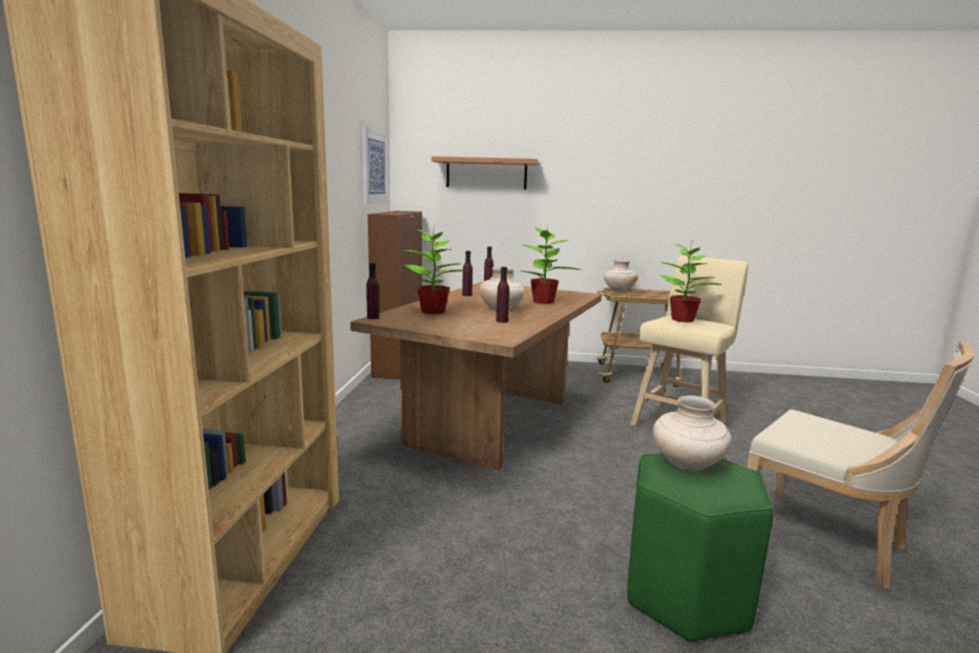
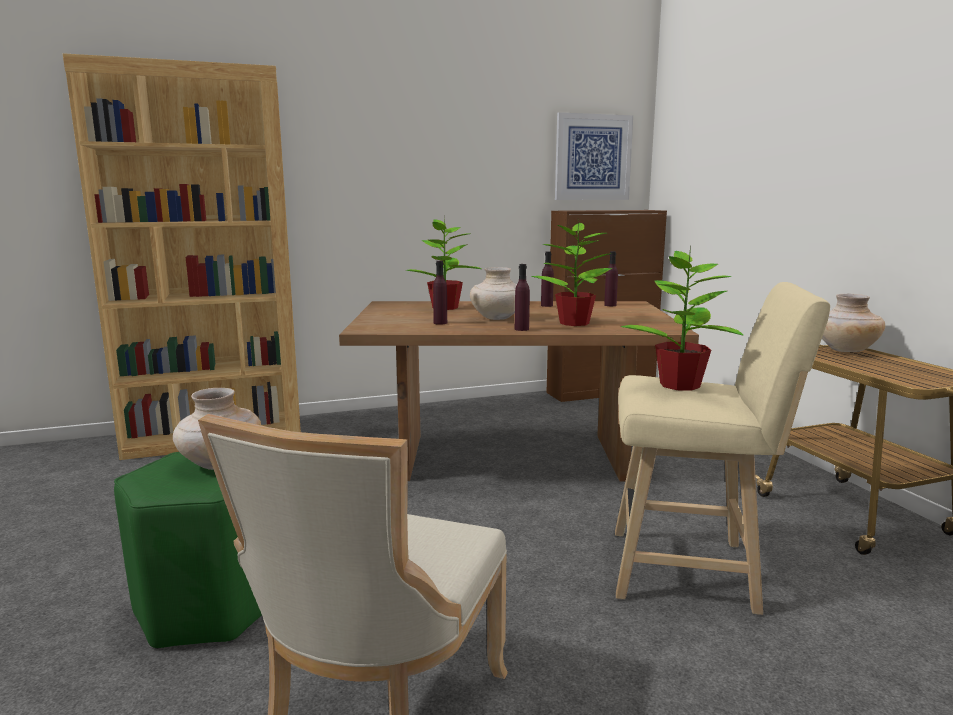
camera: 65 degrees right, 0 degrees up
purple bottle [366,263,380,319] -> purple bottle moved to [515,264,530,331]
shelf [431,156,538,189] -> none

